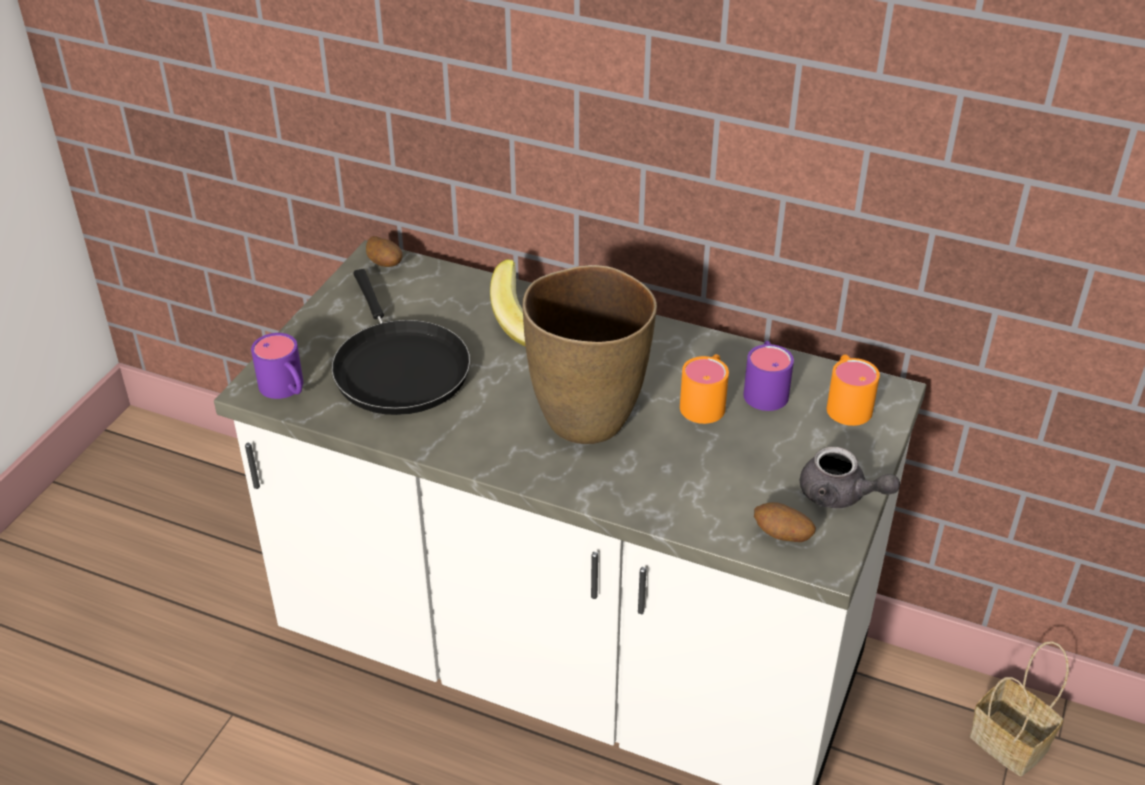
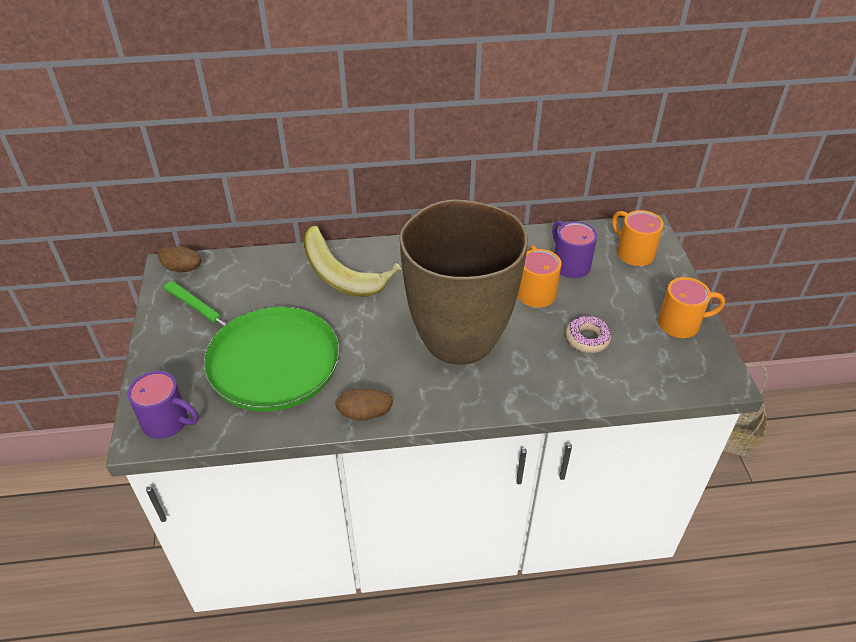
camera: 30 degrees left, 5 degrees up
black frying pan [331,269,470,415] -> green frying pan [164,281,340,412]
potato [754,502,816,542] -> potato moved to [335,388,393,421]
grey teapot [800,446,900,508] -> orange mug [658,277,725,338]
none -> donut [565,316,611,353]

